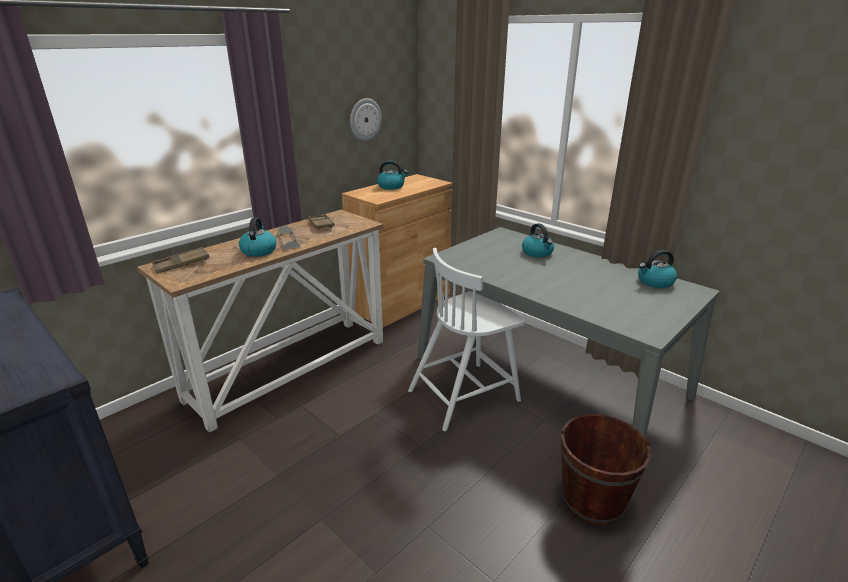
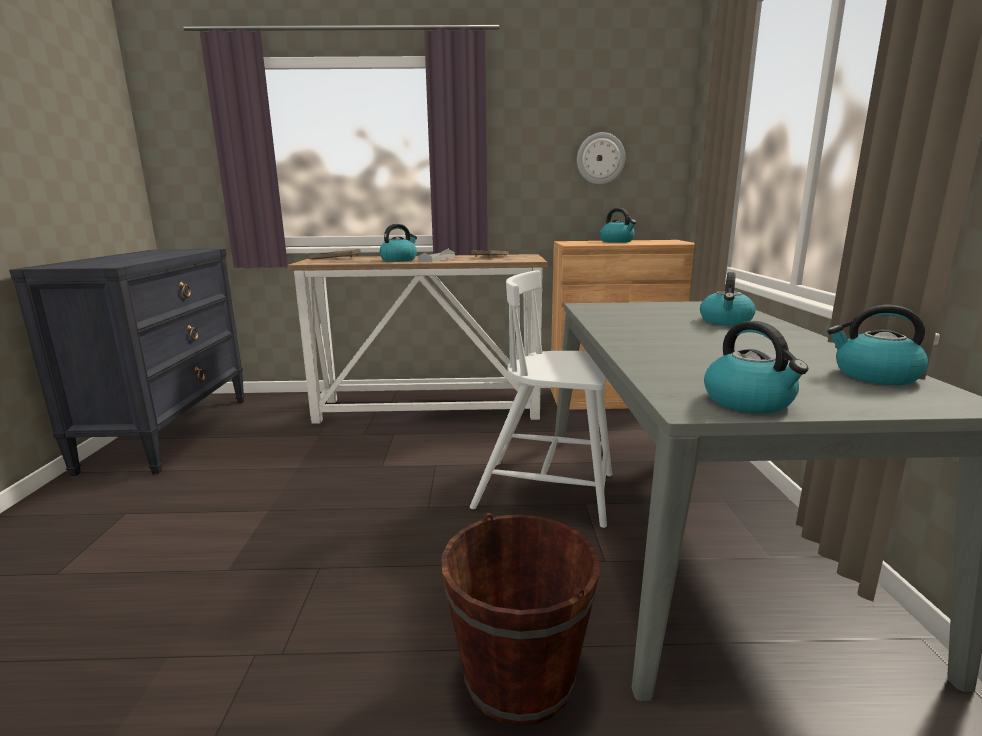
camera: 45 degrees right, 10 degrees down
none -> kettle [704,321,808,413]

